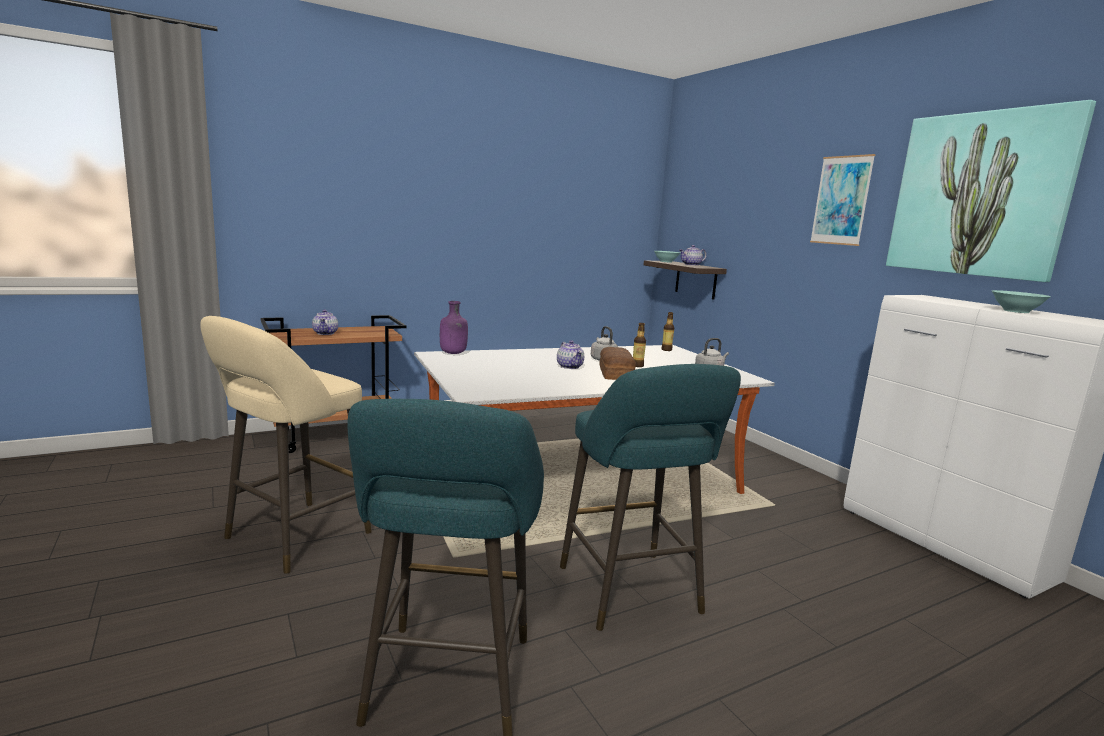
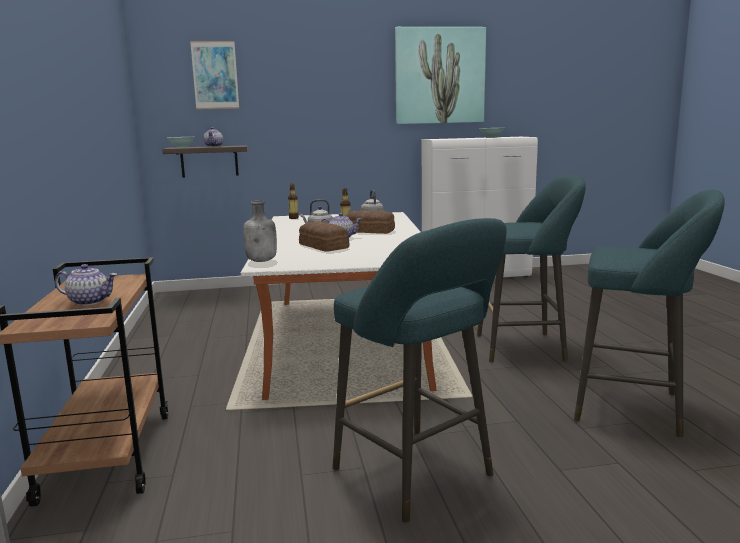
camera: 70 degrees left, 0 degrees up
beige stool [200,316,372,574] -> turquoise stool [333,218,507,522]
purple bottle [440,301,468,354] -> grey bottle [243,200,277,262]
picture [810,154,876,246] -> picture moved to [190,41,239,109]
none -> bread [299,222,349,251]

